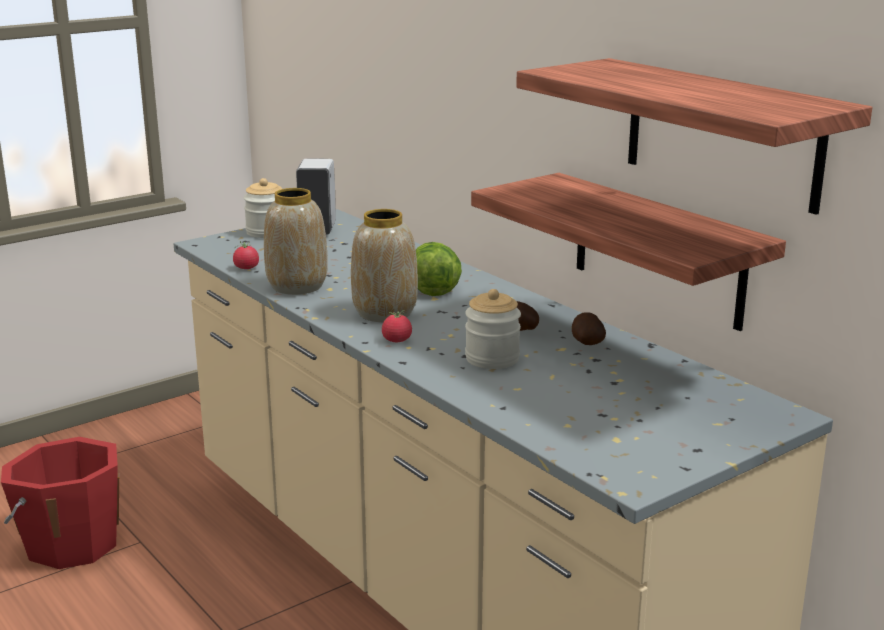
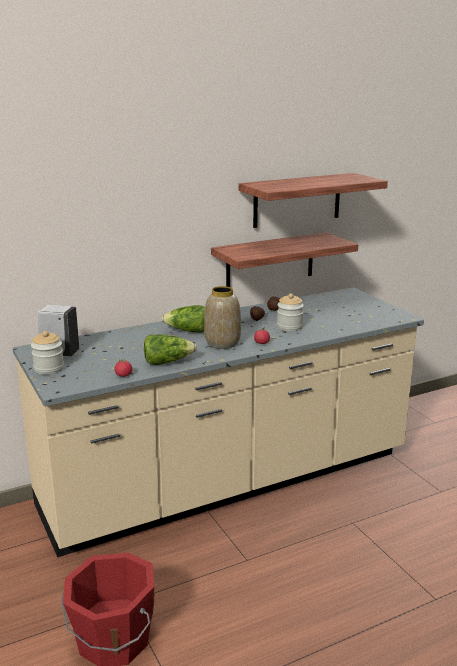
camera: 80 degrees left, 0 degrees up
vase [264,188,328,295] -> lettuce [144,334,197,365]

